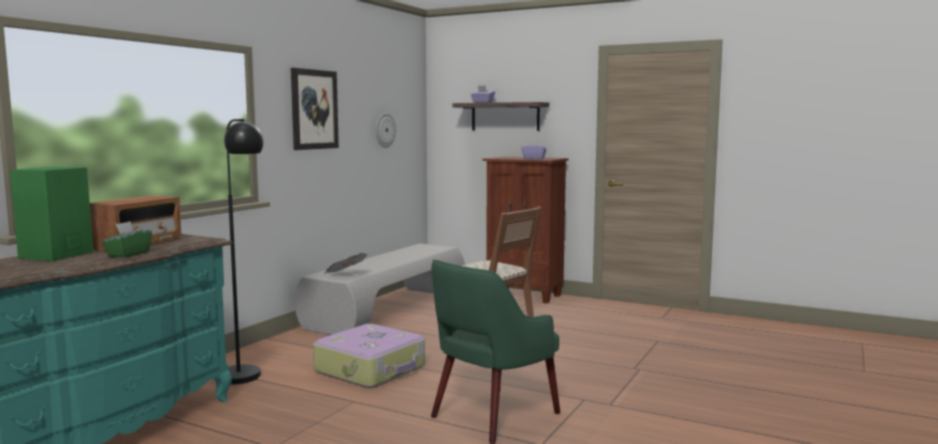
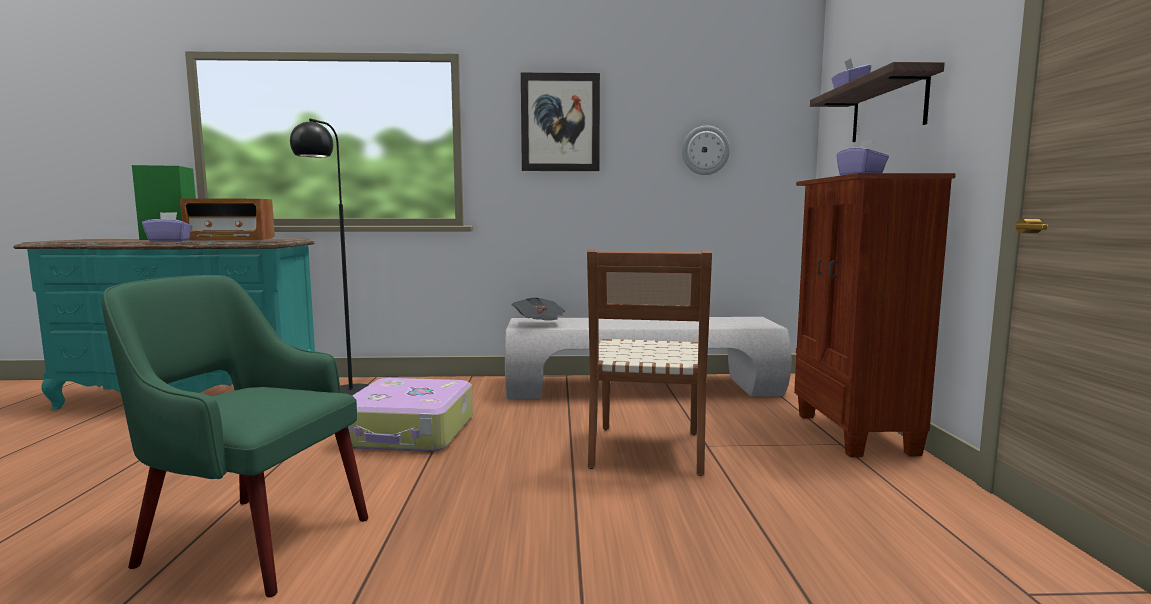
camera: 60 degrees right, 0 degrees up
green tissue box [102,222,152,258] -> purple tissue box [142,212,192,242]

